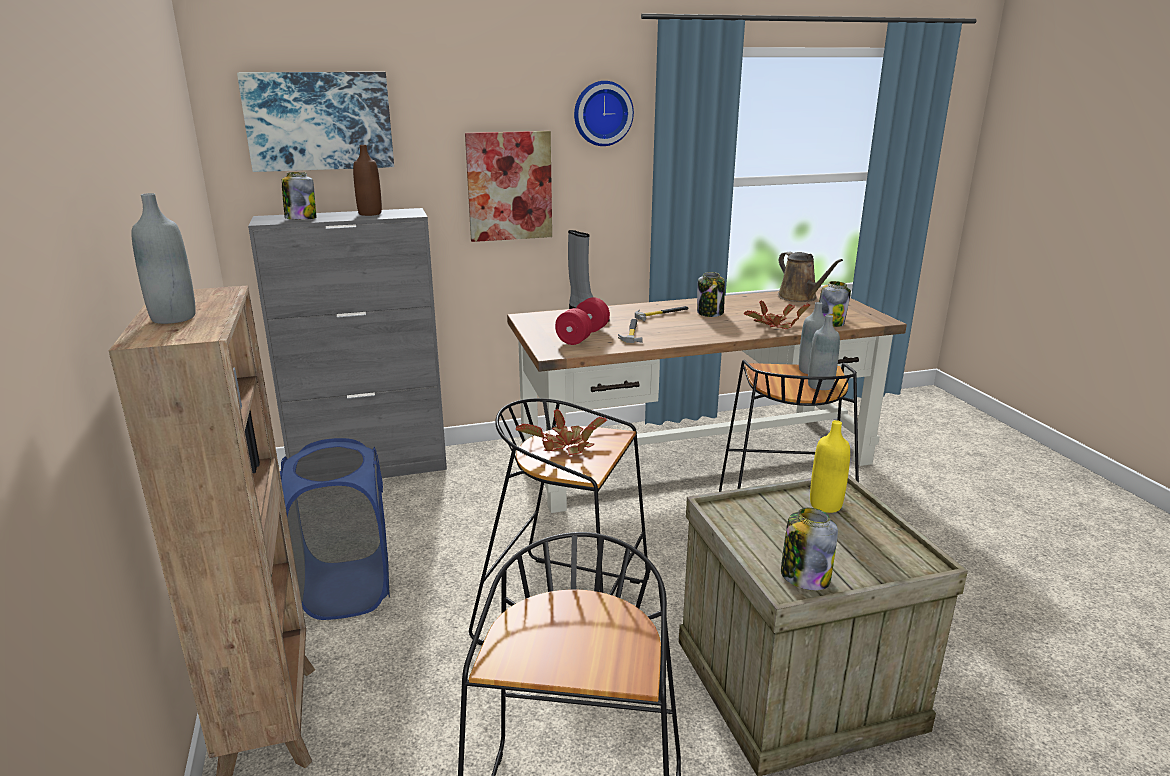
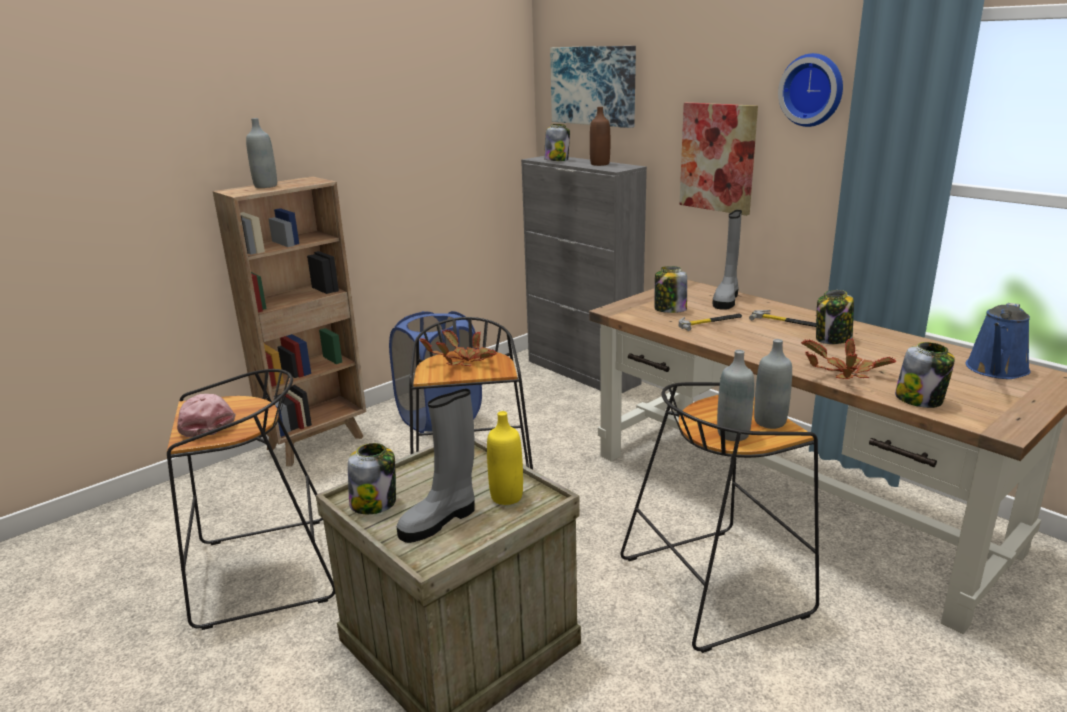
camera: 65 degrees right, 0 degrees up
red dumbbell [555,297,610,345] -> jar [655,266,687,313]
brown watering can [778,252,843,302] -> blue watering can [966,303,1031,379]
none -> pink cap [177,394,236,437]
none -> grey boot [397,389,475,543]

